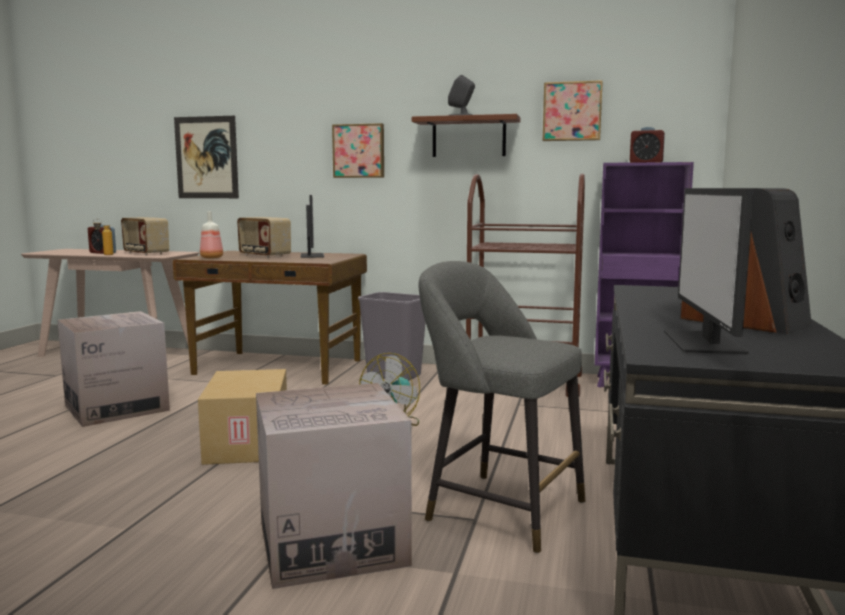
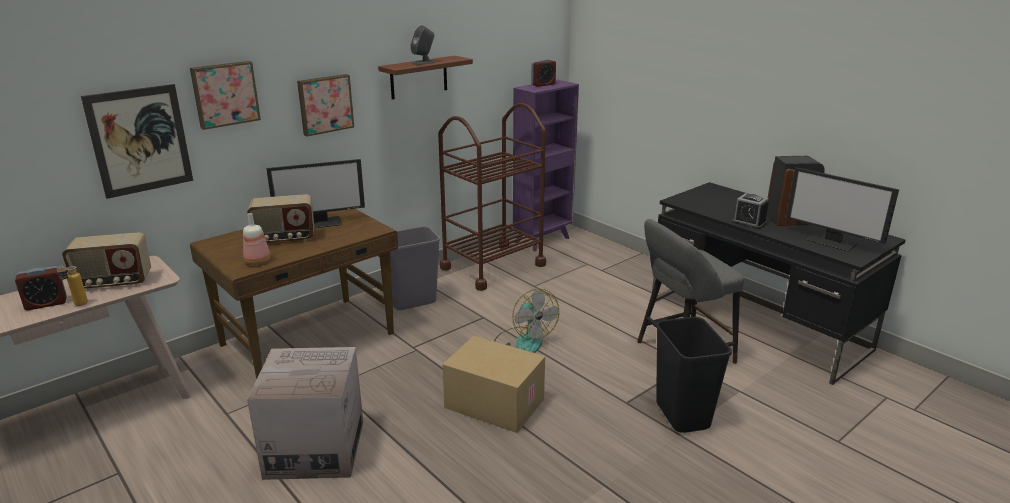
camera: 55 degrees left, 15 degrees up
cardboard box [256,383,412,589] -> black trash can [656,317,732,433]
monitor [301,194,324,258] -> monitor turned 135 degrees clockwise [266,159,365,228]
picture [542,80,603,141] -> picture moved to [190,61,261,130]
none -> alarm clock [732,193,769,229]

